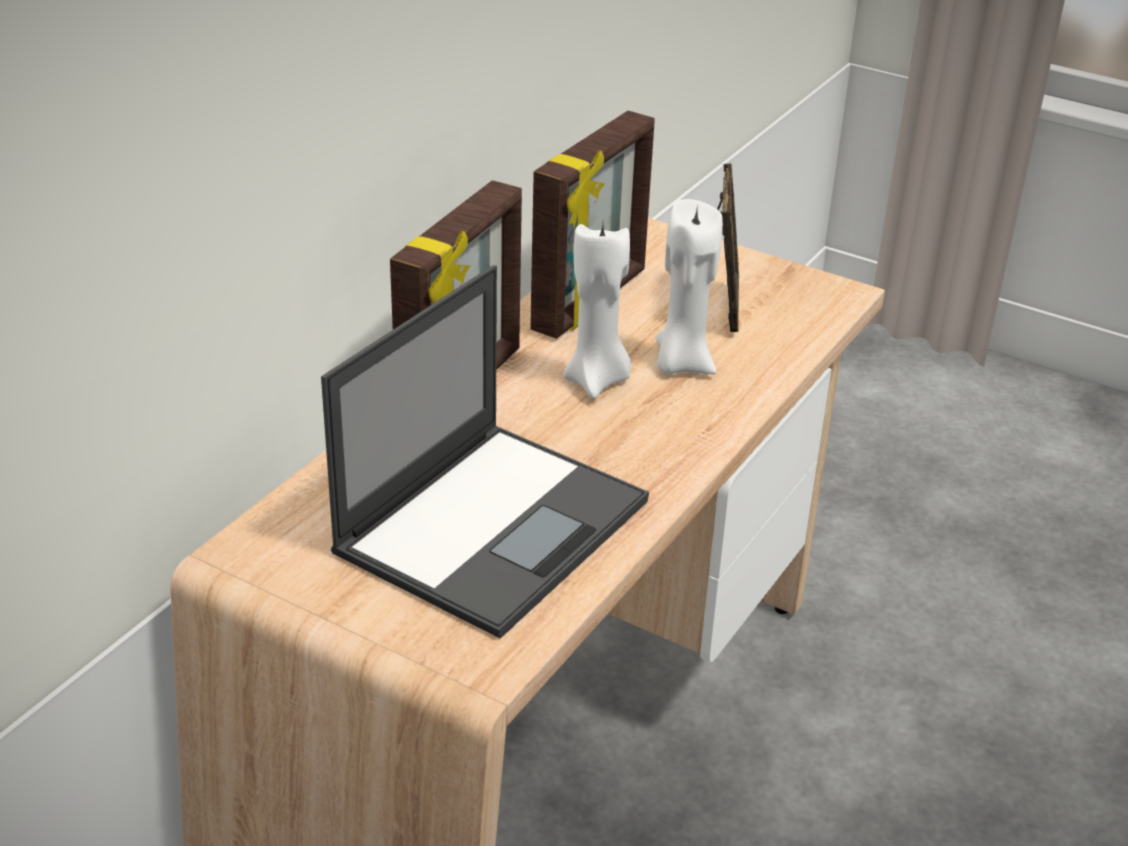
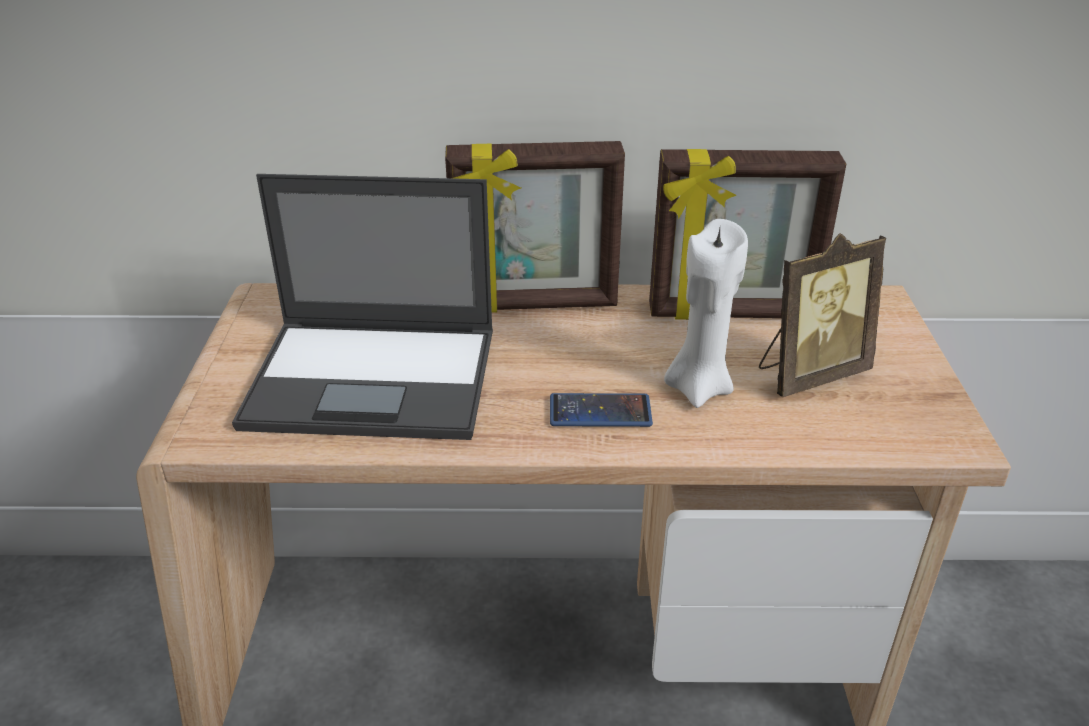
camera: 60 degrees right, 0 degrees up
white candle [564,224,631,399] -> none
none -> phone [550,393,653,427]

